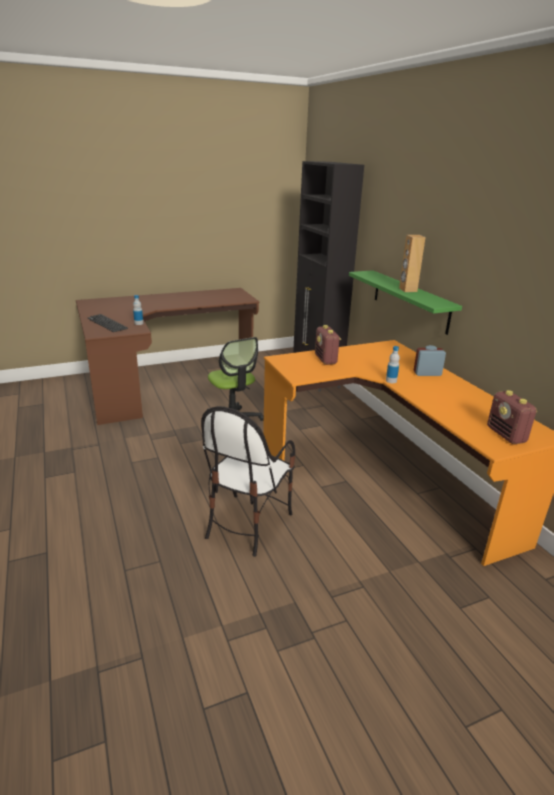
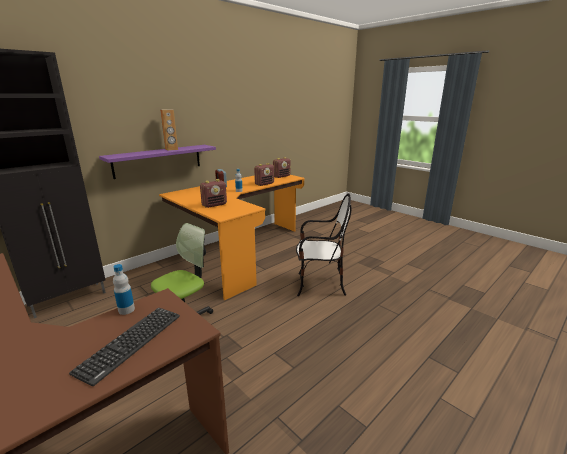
camera: 110 degrees left, 5 degrees down
green shelf [349,270,462,335] -> purple shelf [99,145,216,179]
none -> radio [254,163,274,186]

